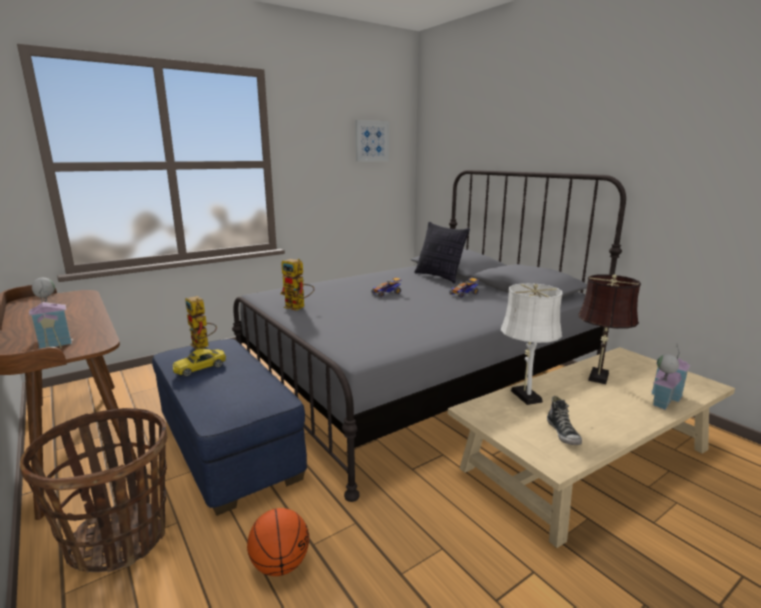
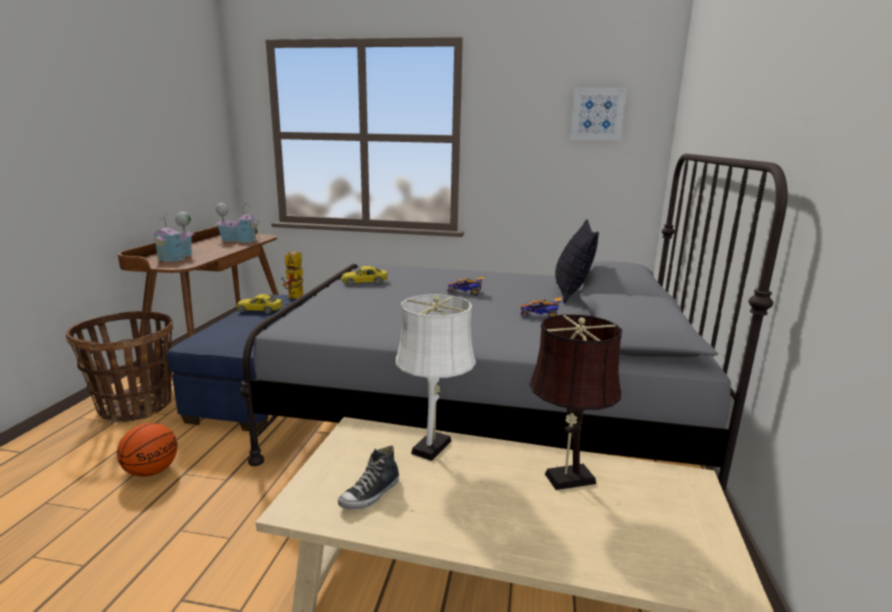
camera: 45 degrees right, 0 degrees up
toy robot [281,259,314,311] -> yellow toy car [341,266,387,286]
toy house [651,344,690,410] -> toy house moved to [216,201,260,243]

